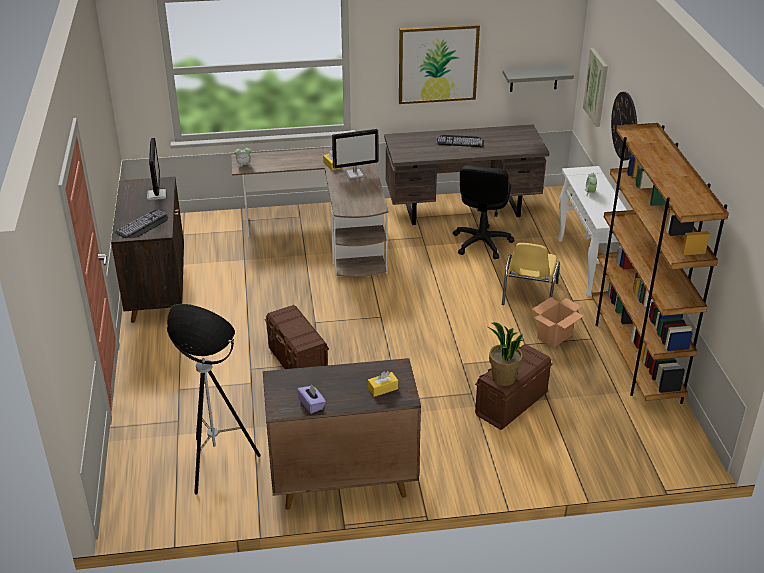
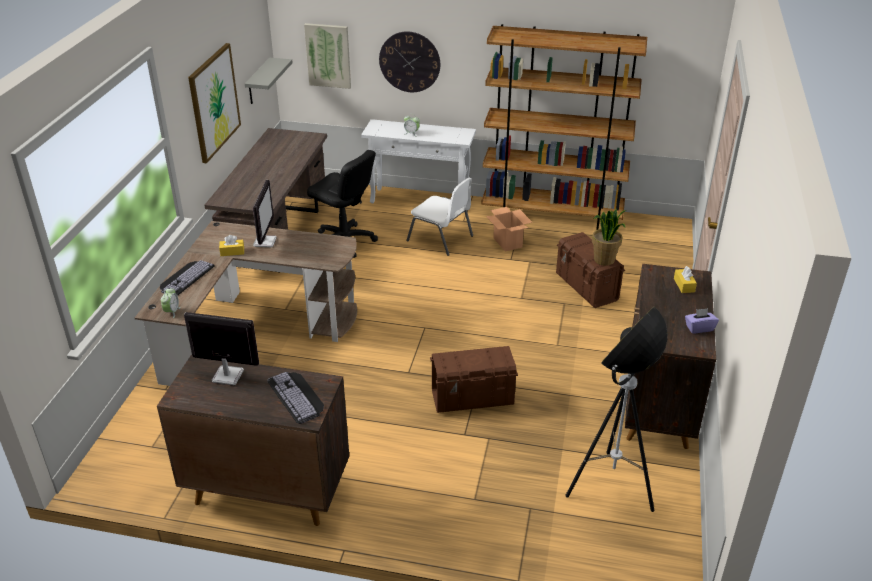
camera: 70 degrees left, 0 degrees up
keyboard [436,135,484,147] -> keyboard moved to [160,260,215,296]
yellow chair [502,243,560,305] -> white chair [406,177,473,256]

